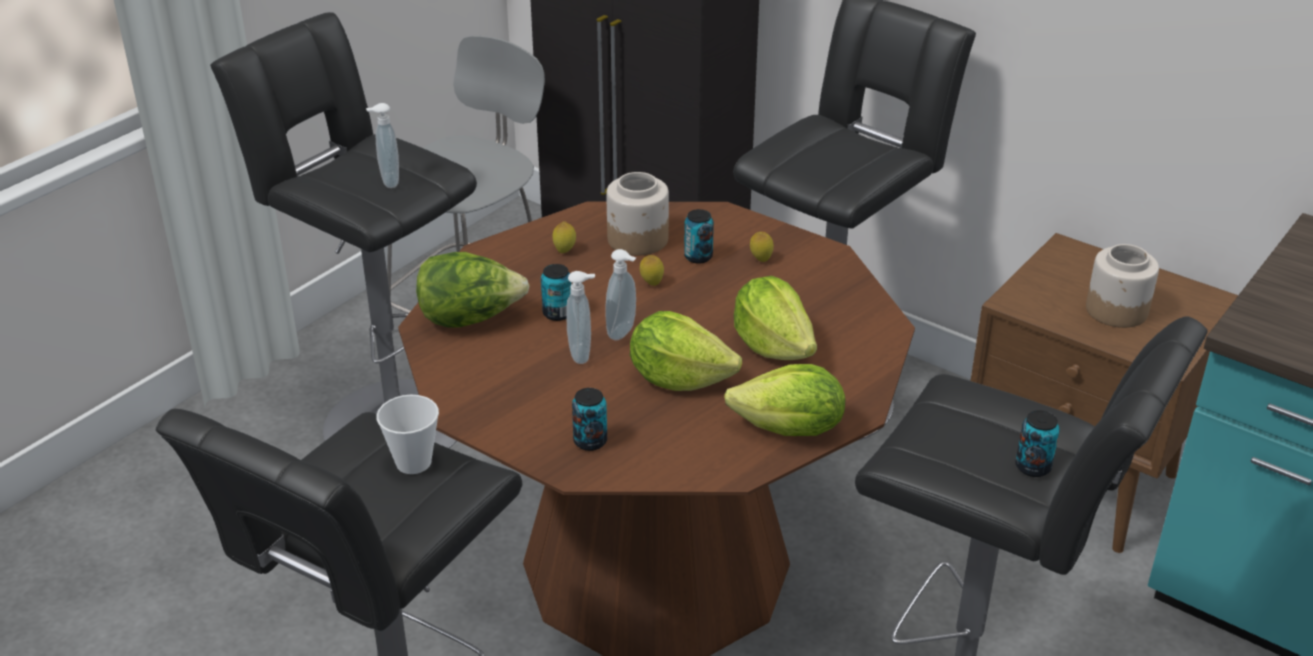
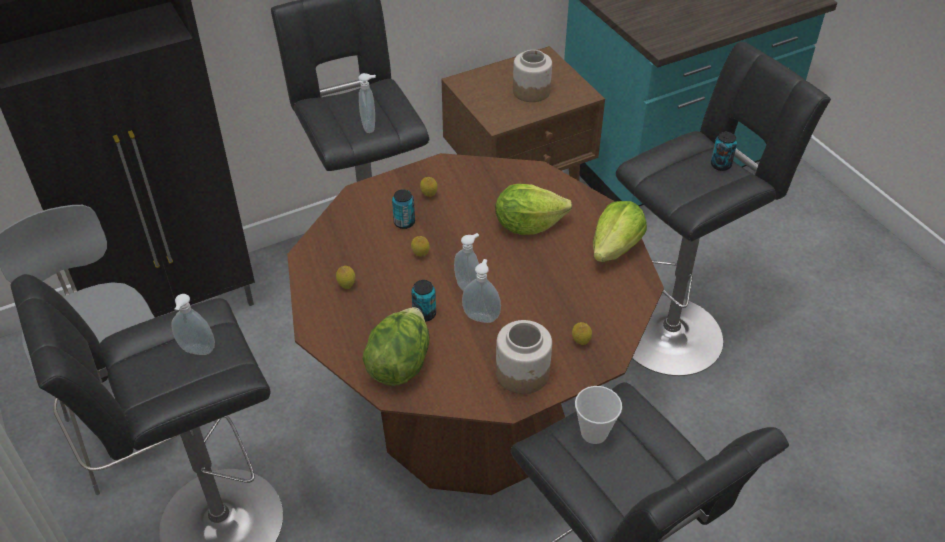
camera: 65 degrees left, 10 degrees up
can [572,388,607,451] -> lemon [572,322,592,345]
jar [606,172,669,256] -> jar moved to [496,320,552,394]
lettuce [630,311,742,391] -> none
none -> soap dispenser [358,73,376,133]

